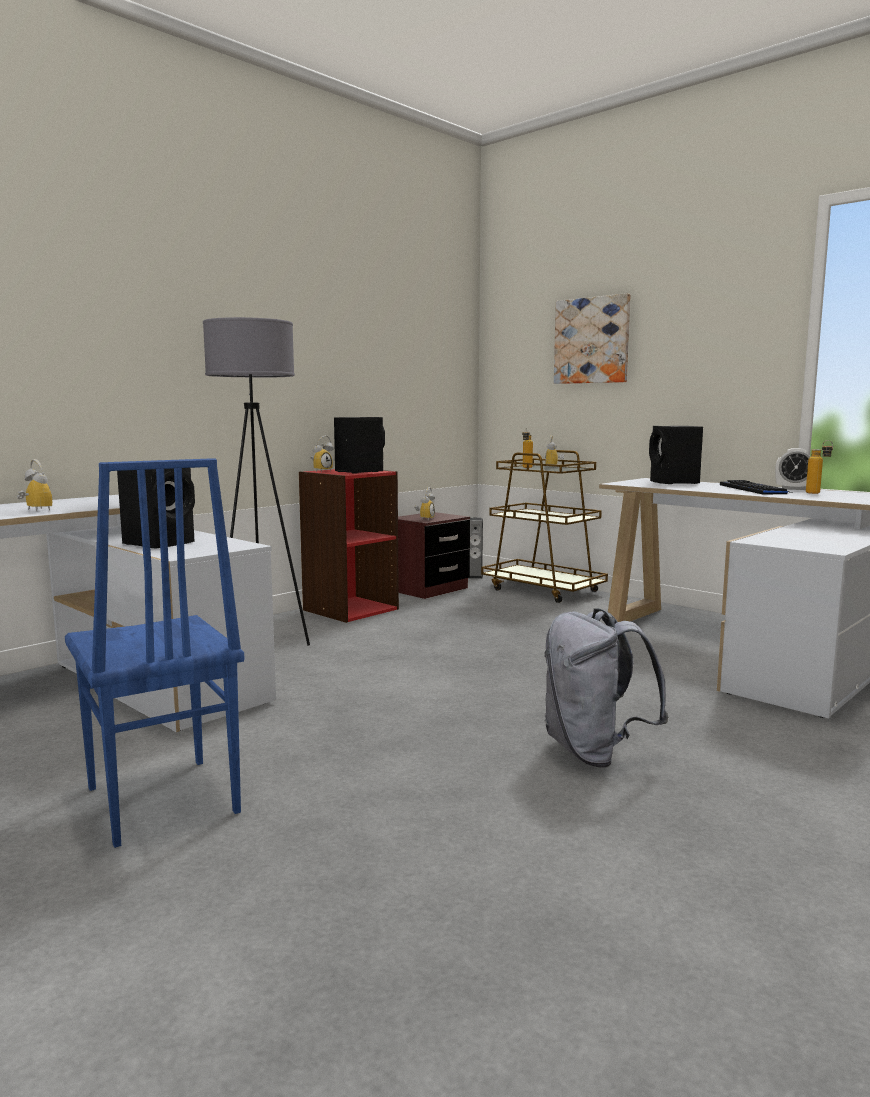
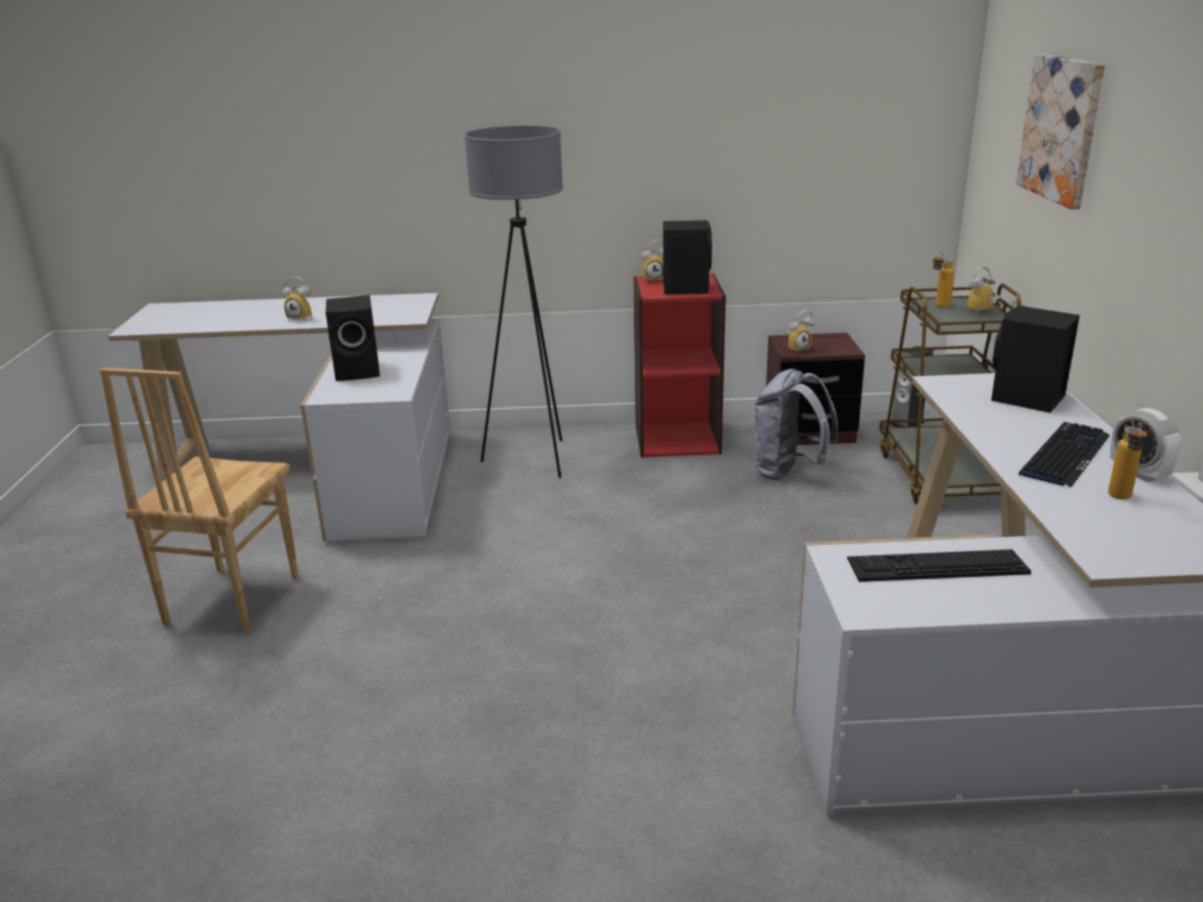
camera: 45 degrees right, 15 degrees up
alarm clock [17,459,52,512] -> alarm clock turned 105 degrees clockwise [282,277,312,321]
blue chair [65,458,245,848] -> brown chair [100,368,299,634]
grey backpack [544,608,668,768] -> grey backpack moved to [754,369,838,480]
none -> keyboard [847,549,1031,582]

